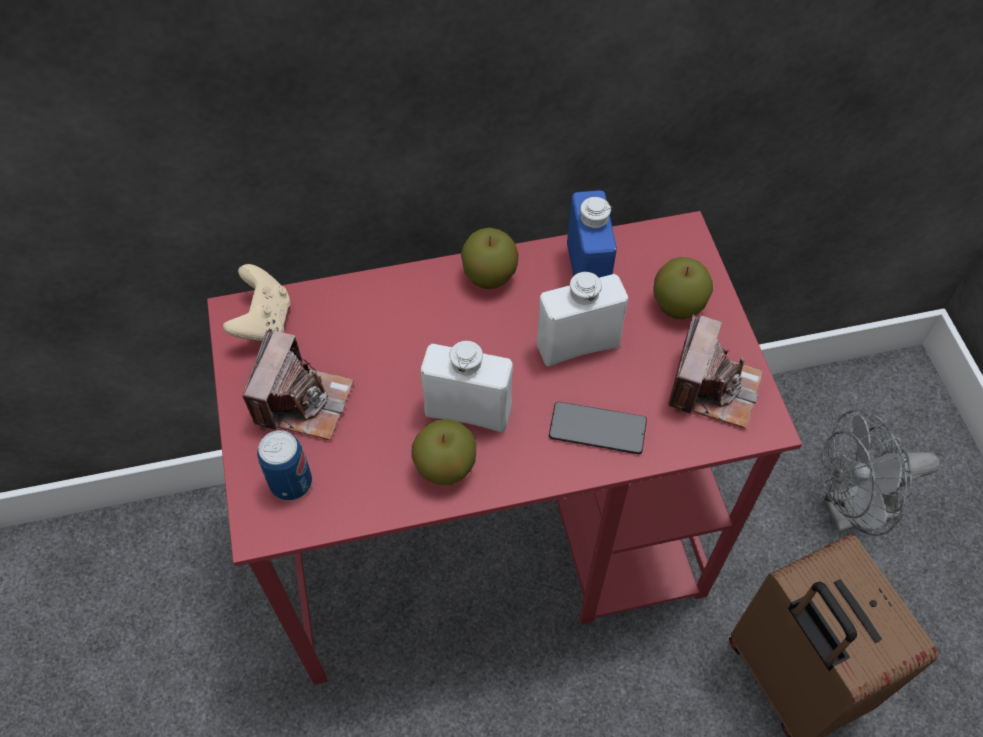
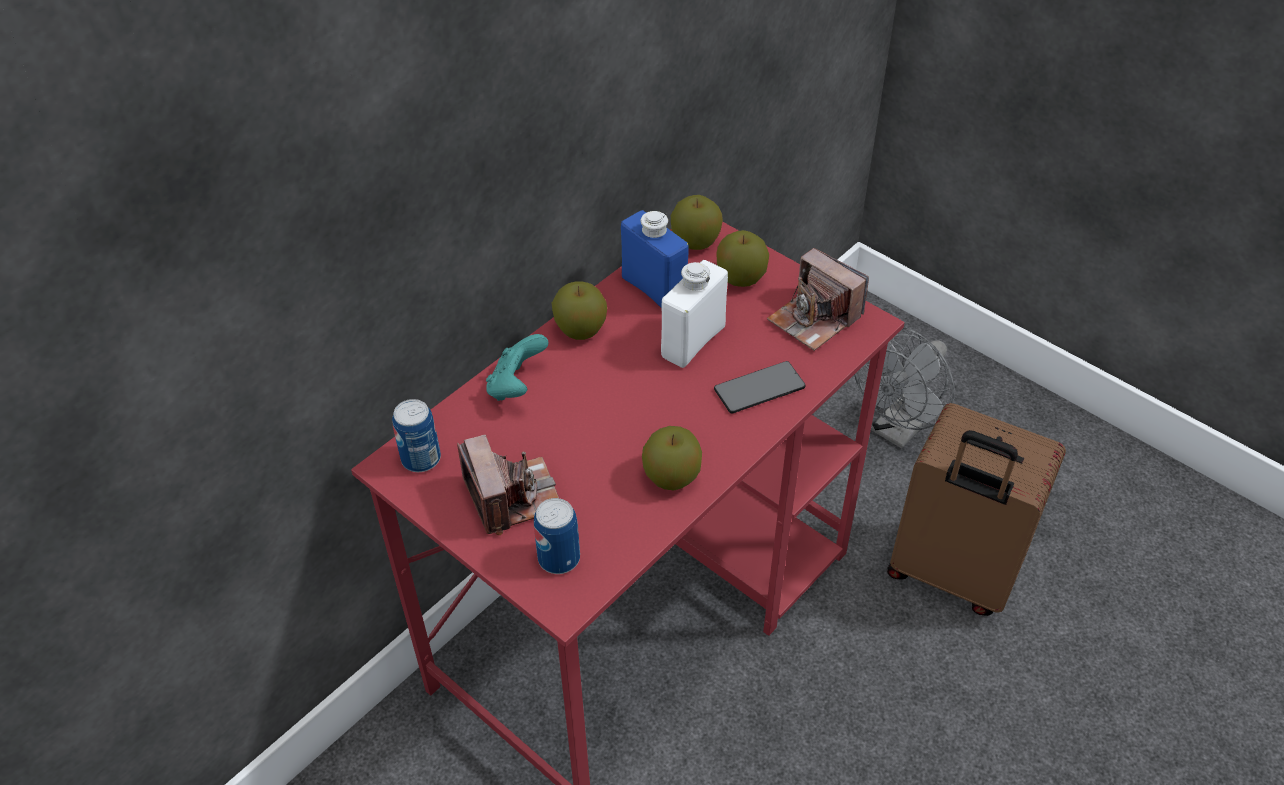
camera: 35 degrees left, 10 degrees down
beige game controller [223,264,290,341] -> can [392,399,441,472]
white bottle [421,341,513,433] -> none
camera [668,314,763,429] -> camera turned 150 degrees clockwise [767,248,869,351]
none -> turquoise game controller [486,334,548,401]
none -> apple [671,195,723,250]

